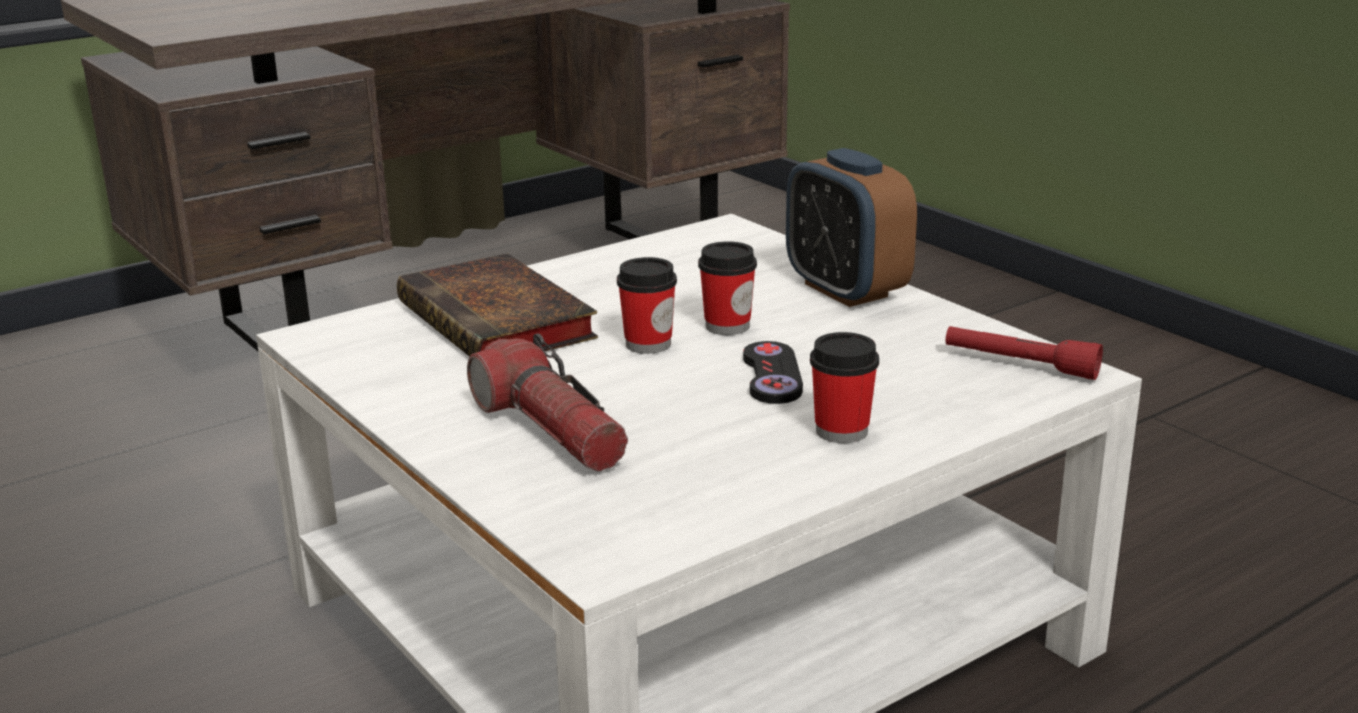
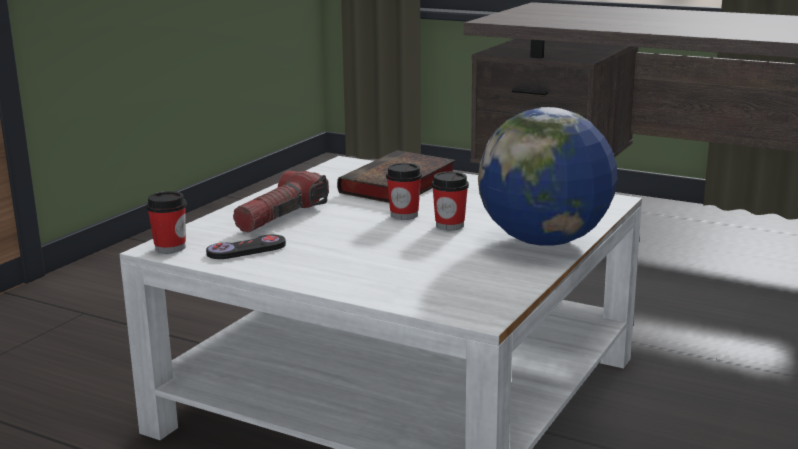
camera: 65 degrees right, 5 degrees down
black game controller [743,341,803,404] -> black game controller moved to [206,235,286,259]
alarm clock [786,148,917,307] -> globe [478,107,618,246]
cup [810,332,879,443] -> cup moved to [146,191,187,253]
red flashlight [946,326,1103,380] -> none

